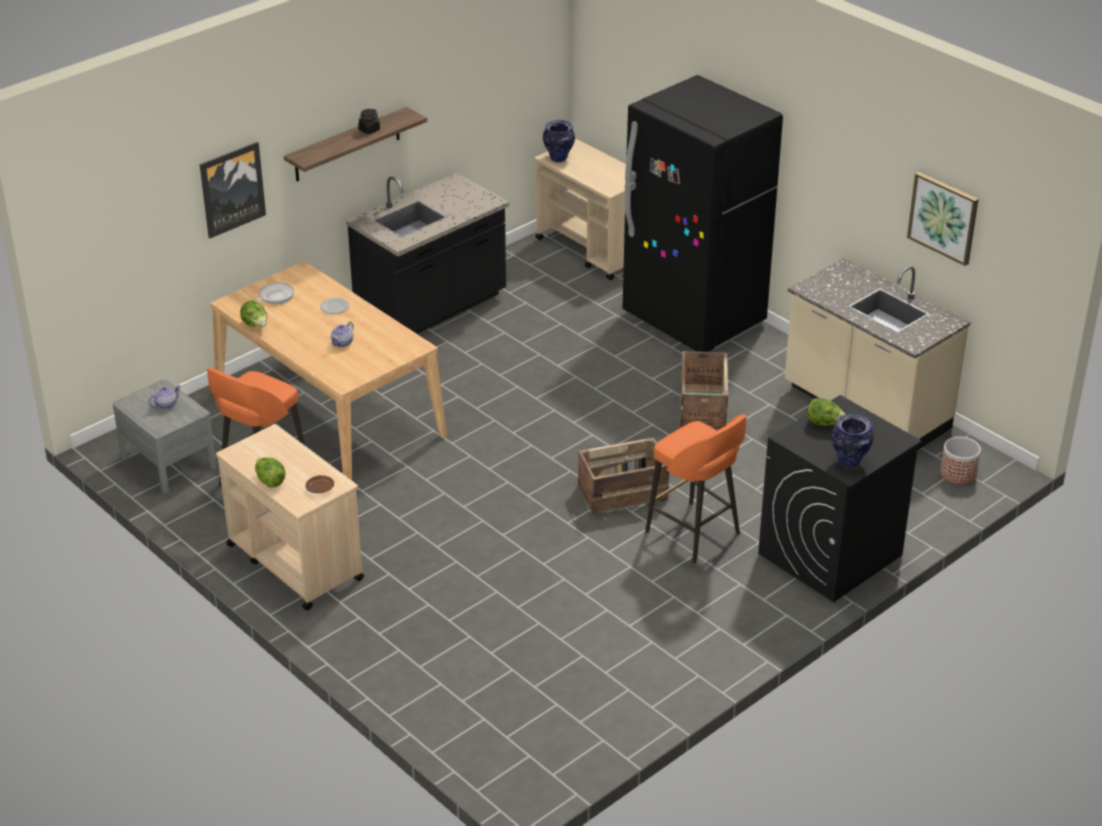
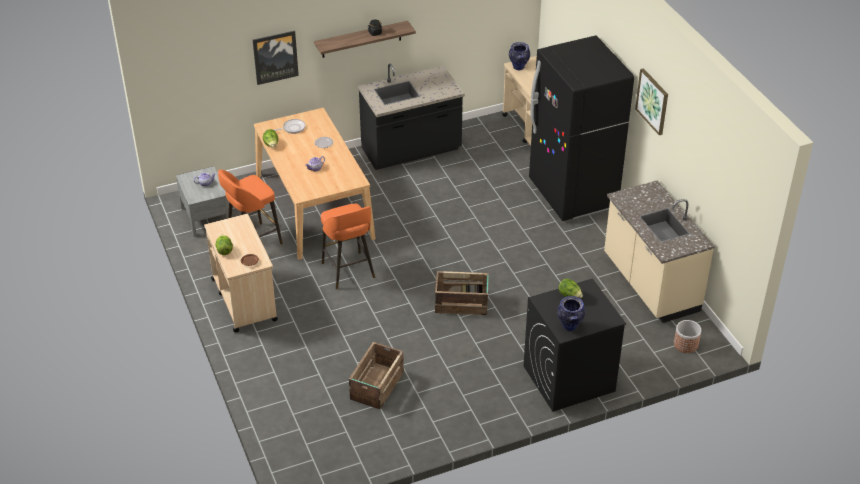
camera: 20 degrees right, 5 degrees up
orange stool [645,415,746,563] -> orange stool moved to [321,204,375,289]
crate [680,351,728,429] -> crate moved to [349,342,404,410]
picture [907,172,979,266] -> picture moved to [635,68,668,135]

